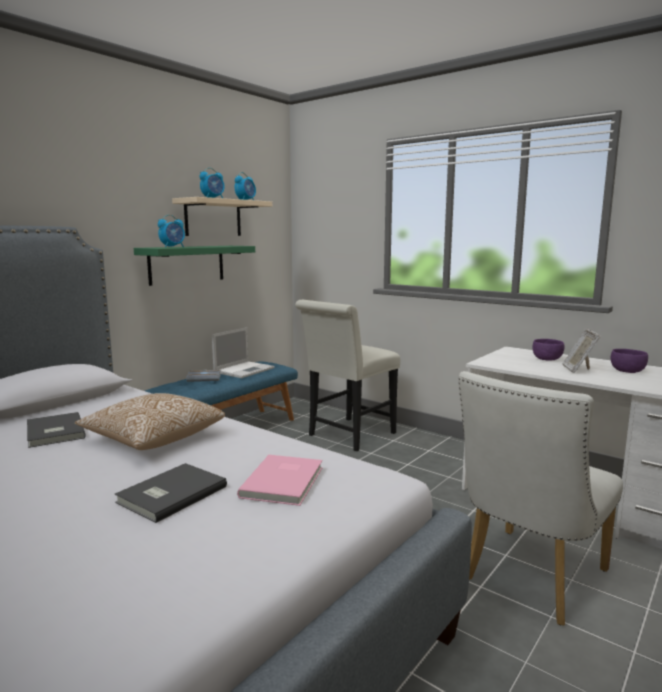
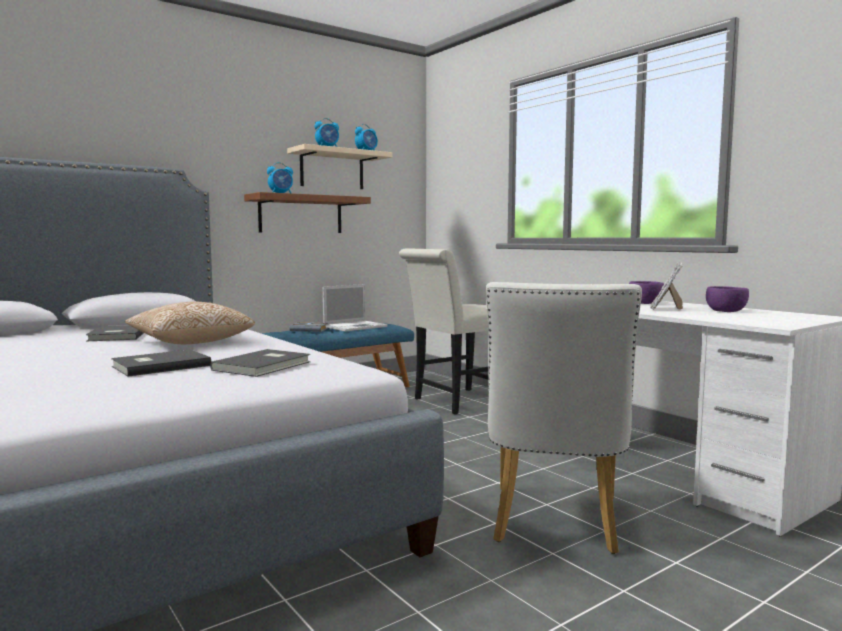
camera: 15 degrees right, 5 degrees down
green shelf [134,246,255,286] -> brown shelf [244,192,371,233]
pink book [237,455,323,506] -> grey book [210,349,311,377]
white chair [458,371,623,626] -> white chair turned 45 degrees counterclockwise [486,282,642,554]

